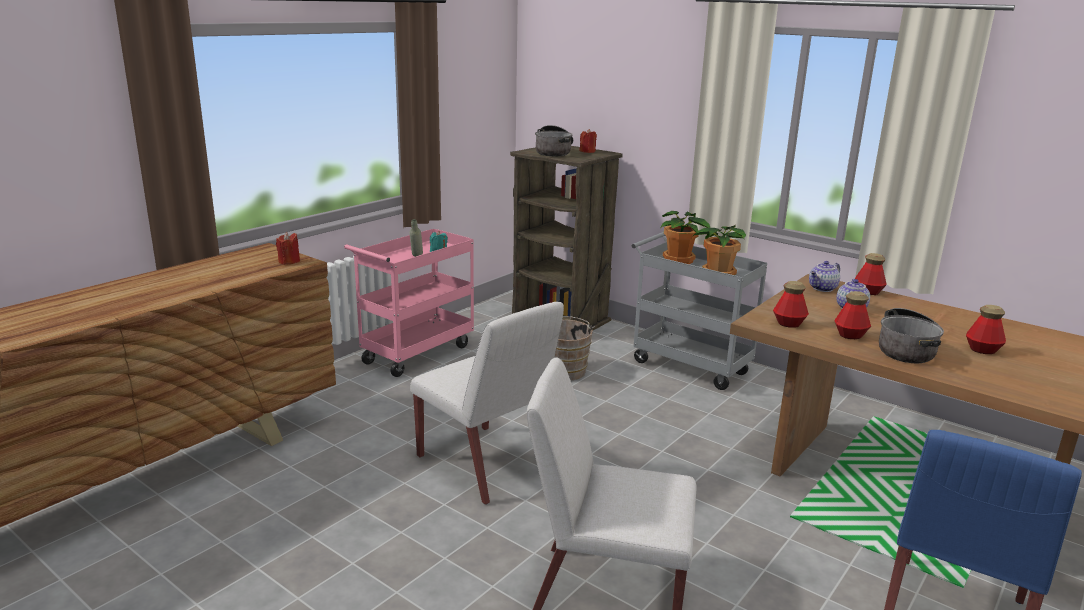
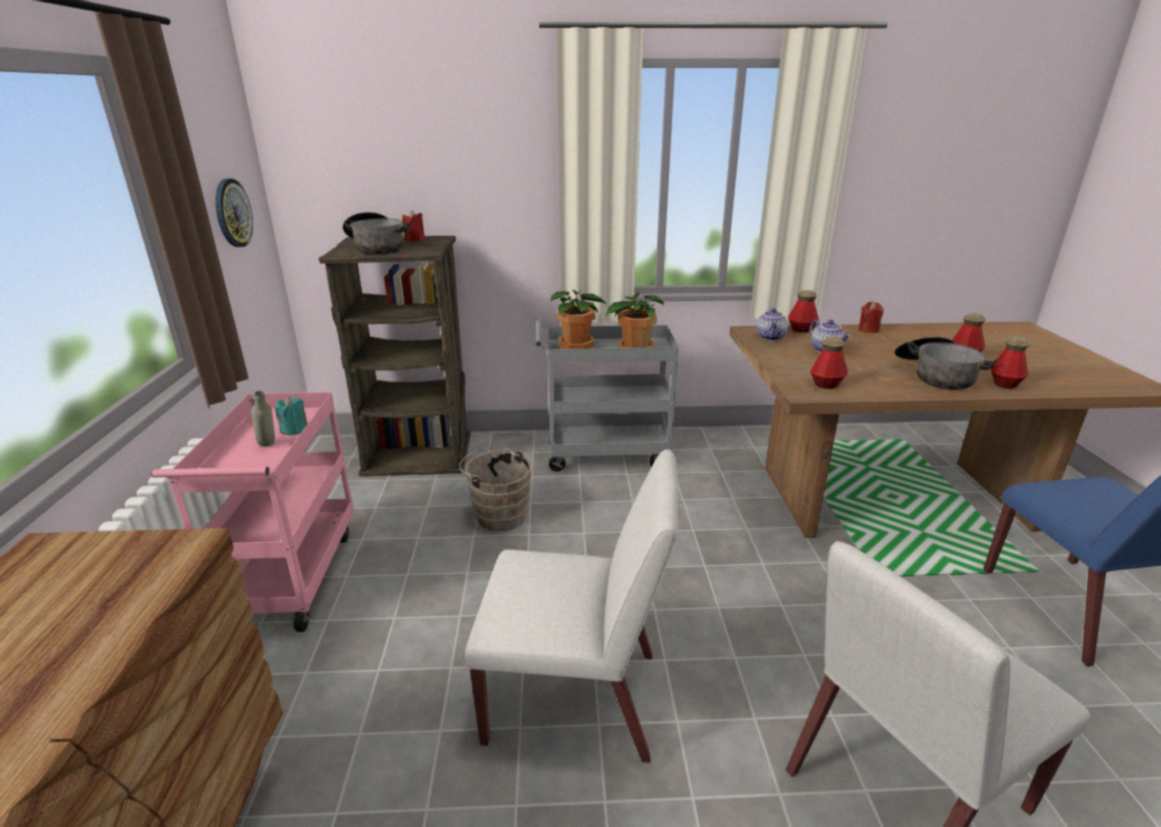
camera: 40 degrees left, 5 degrees up
red candle [276,232,300,265] -> red candle moved to [858,302,883,333]
bottle [834,291,871,339] -> bottle moved to [991,336,1030,389]
none -> wall clock [215,178,253,247]

